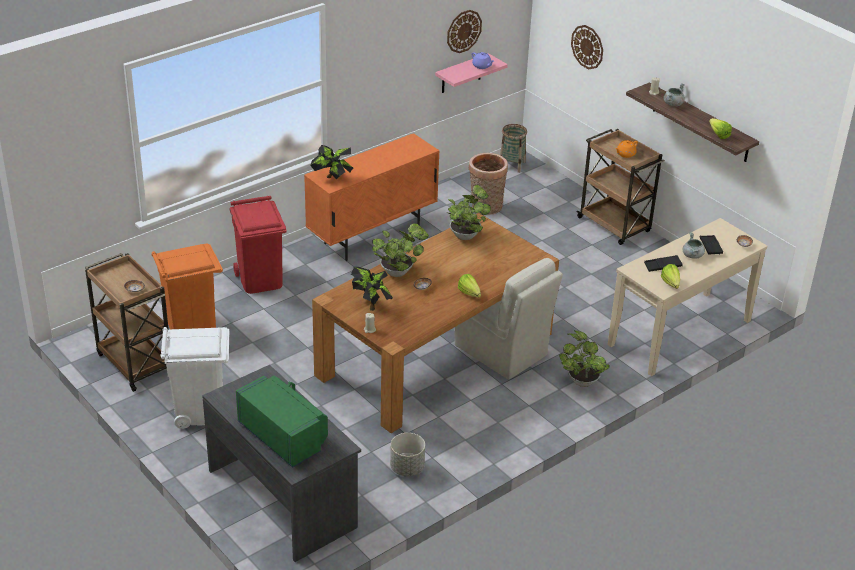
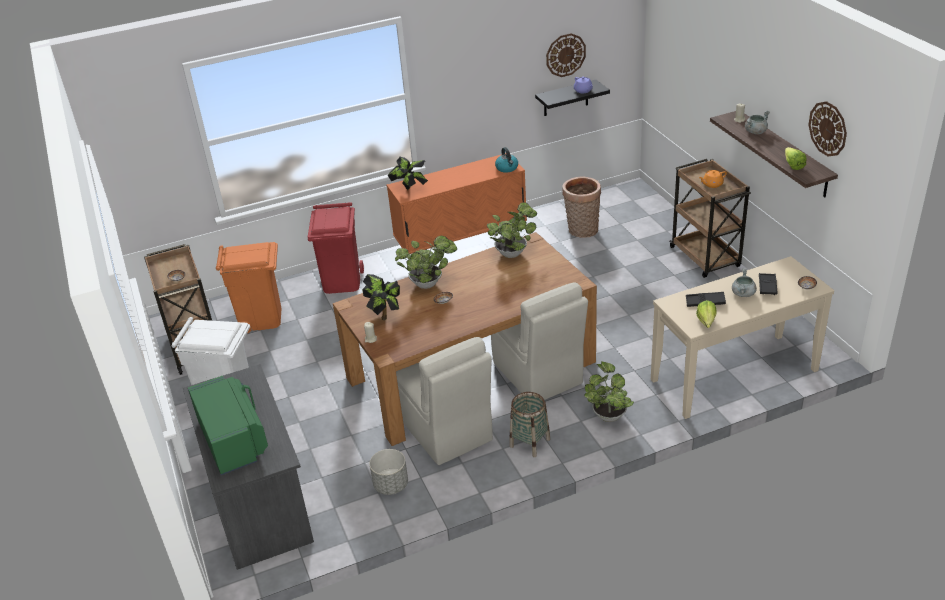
camera: 20 degrees right, 0 degrees up
pink shelf [435,53,508,93] -> black shelf [535,80,610,116]
lettuce [458,274,481,298] -> none
basket [500,124,527,173] -> basket moved to [509,392,550,457]
wall clock [571,25,603,69] -> wall clock moved to [808,101,847,156]
none -> beige chair [396,337,493,465]
none -> kettle [495,147,518,173]

